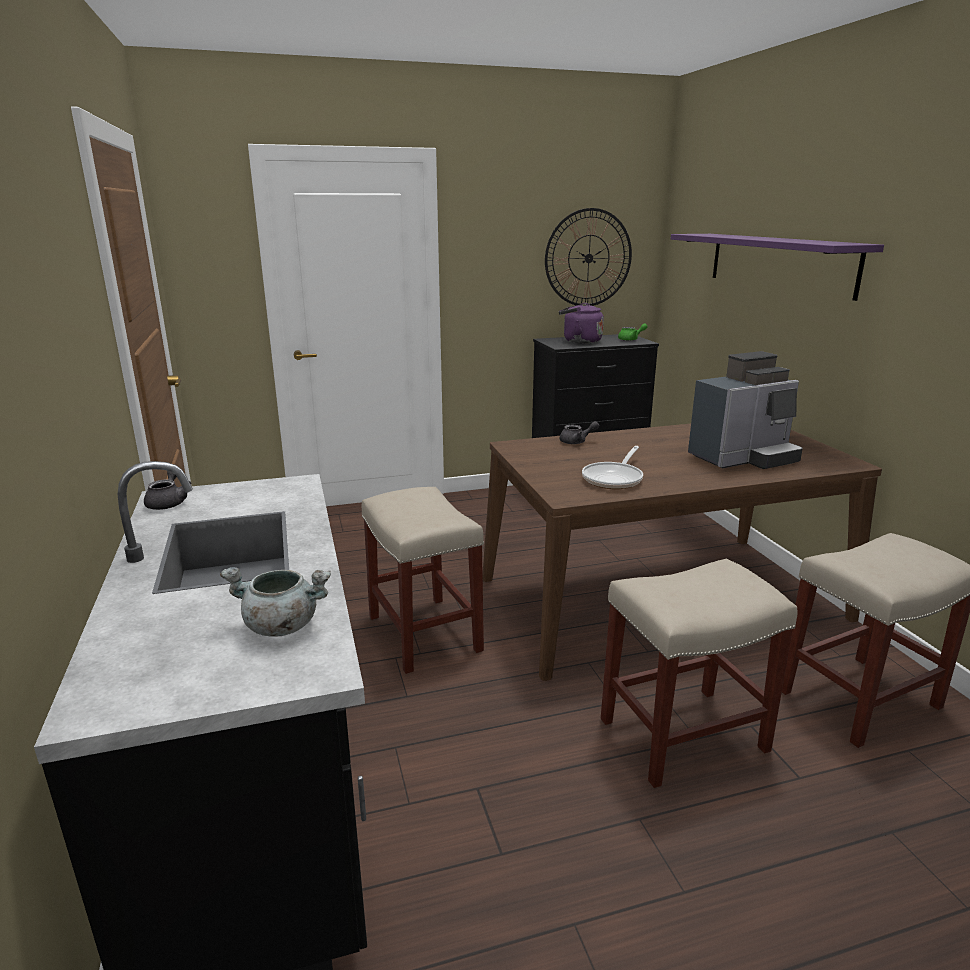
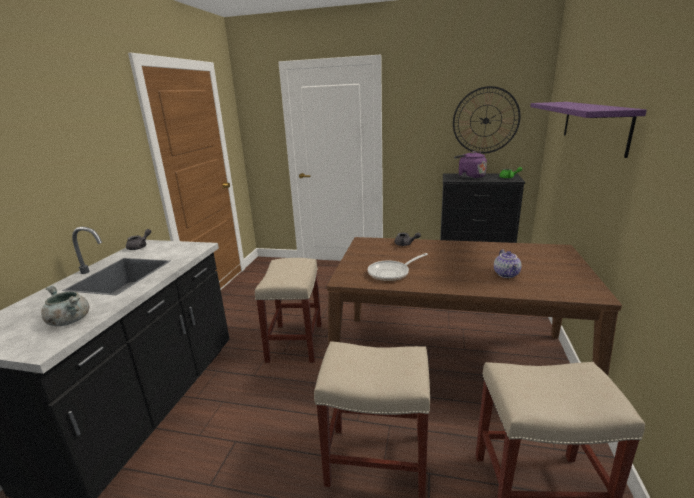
camera: 30 degrees right, 0 degrees up
coffee machine [688,351,803,469] -> teapot [494,250,522,278]

